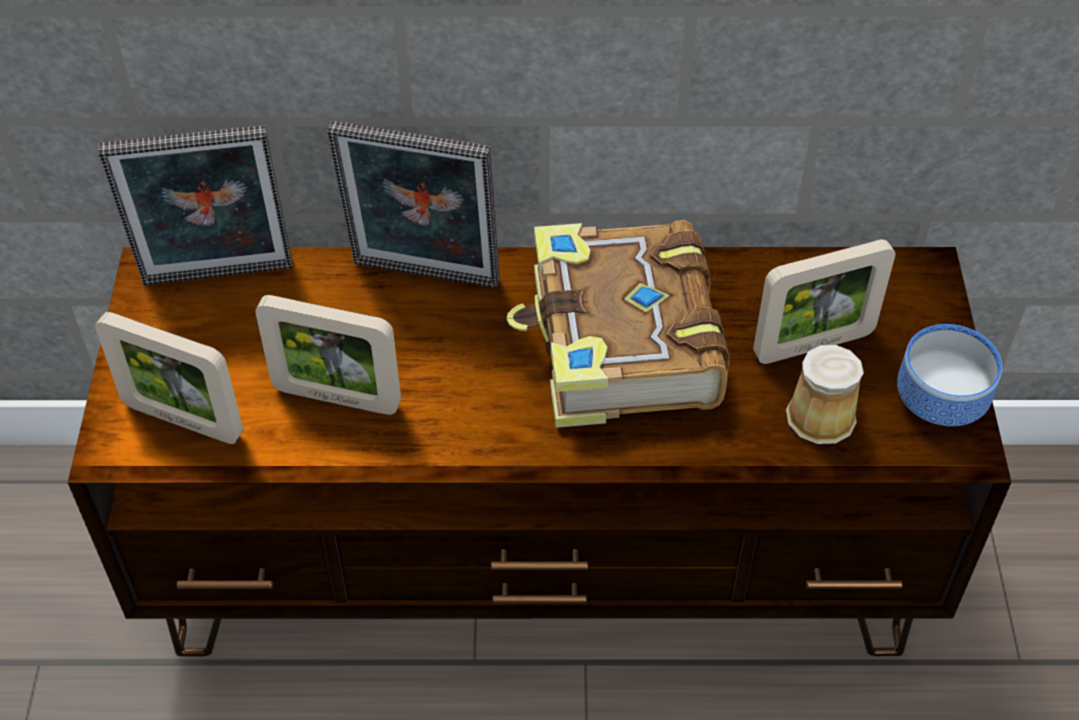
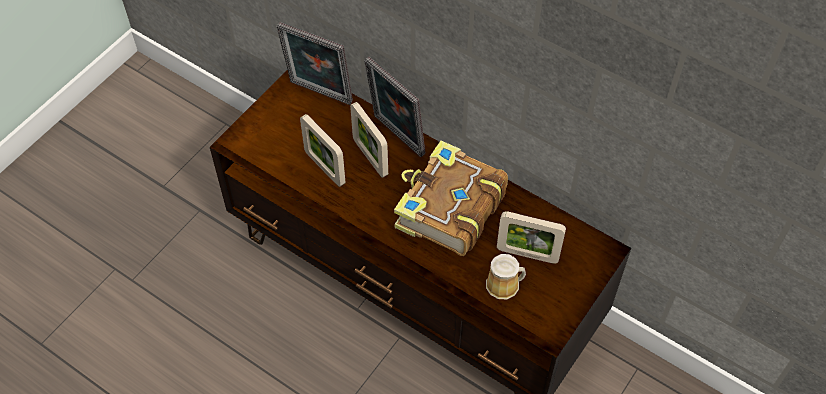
camera: 35 degrees right, 5 degrees up
picture frame [95,312,243,444] -> picture frame moved to [350,102,388,178]
bowl [897,324,1002,426] -> none

